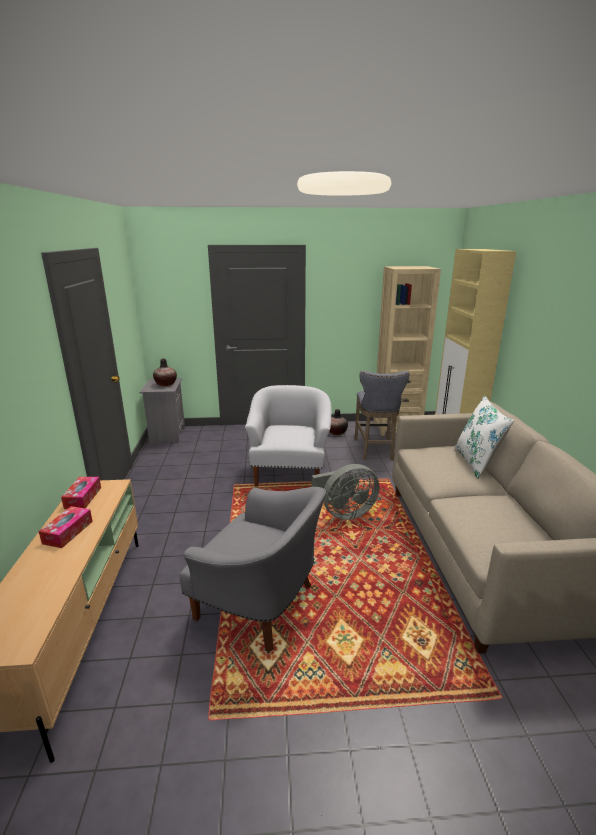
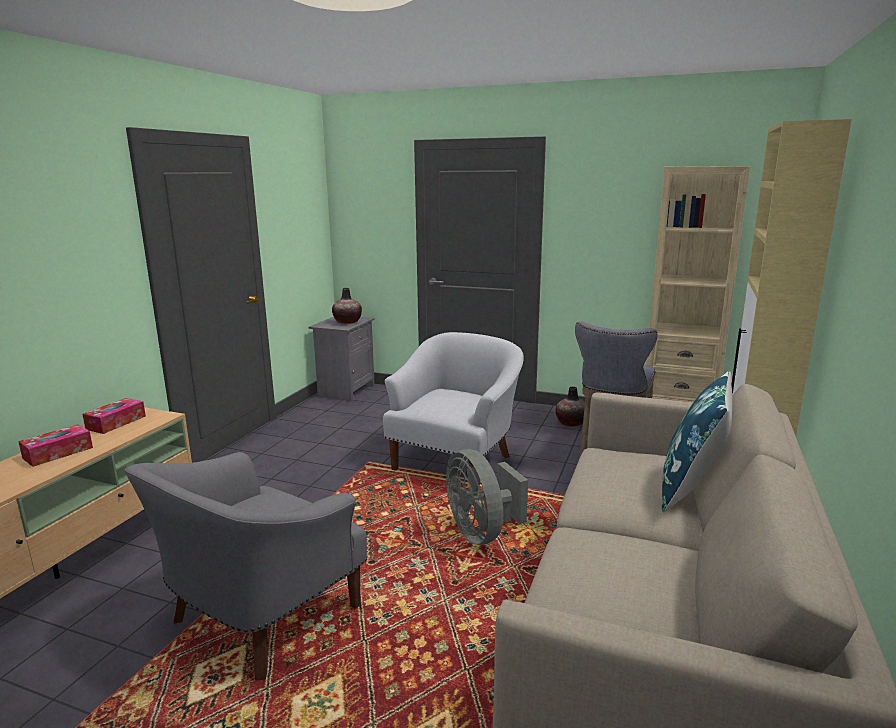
camera: 25 degrees right, 5 degrees down
grey armchair [179,487,326,652] -> grey armchair turned 75 degrees clockwise [125,452,367,681]
grey fan [312,464,379,520] -> grey fan turned 60 degrees clockwise [446,449,528,545]
white pillow [455,396,514,479] -> blue pillow [662,371,733,512]

